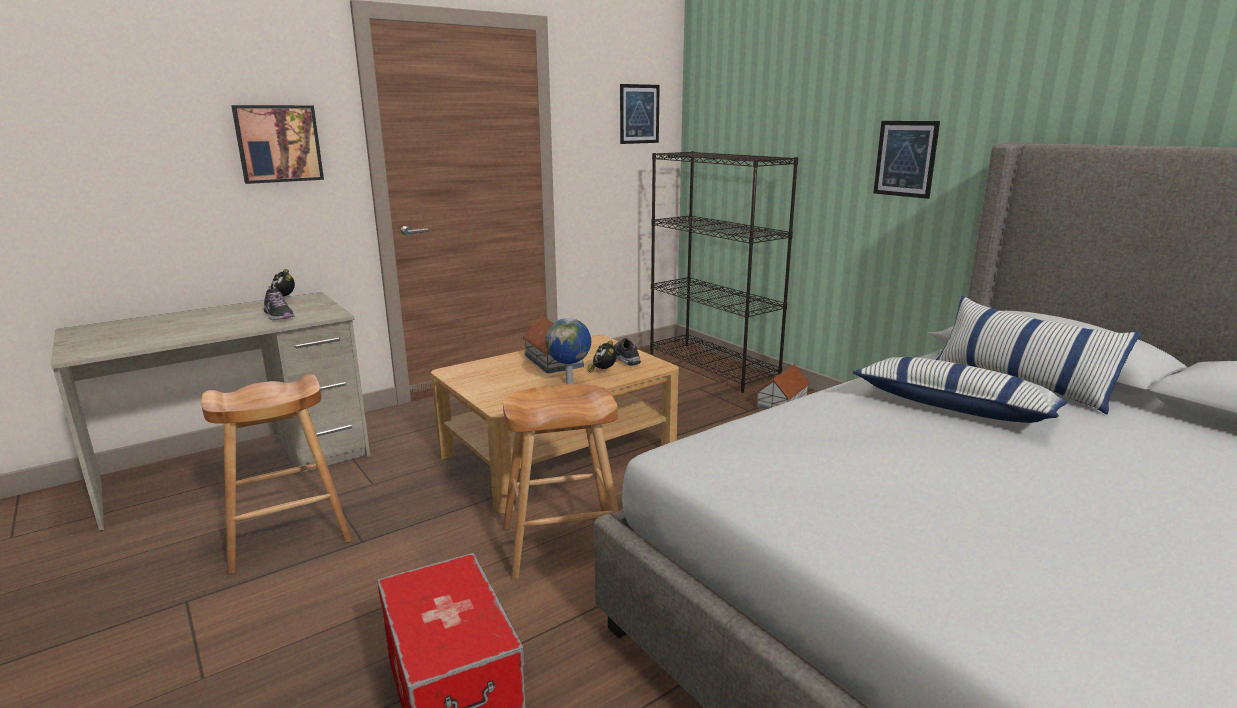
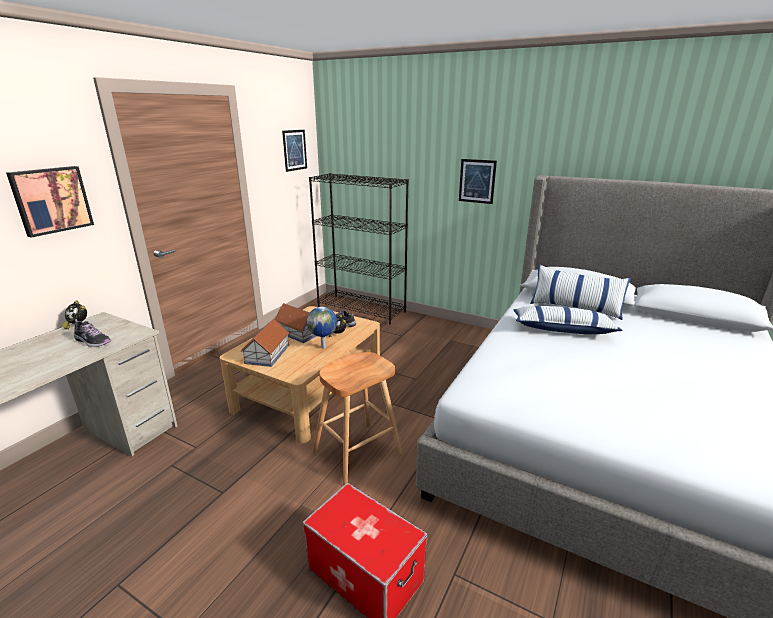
camera: 25 degrees left, 5 degrees up
brown stool [202,374,352,574] -> none
toy house [756,364,810,410] -> toy house moved to [241,318,290,367]

